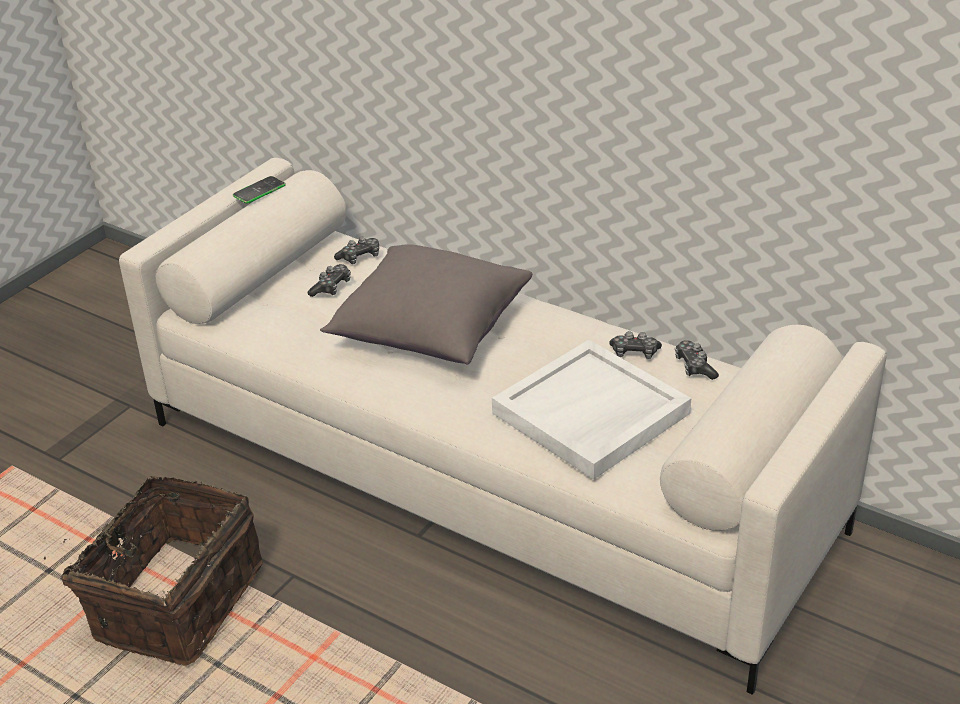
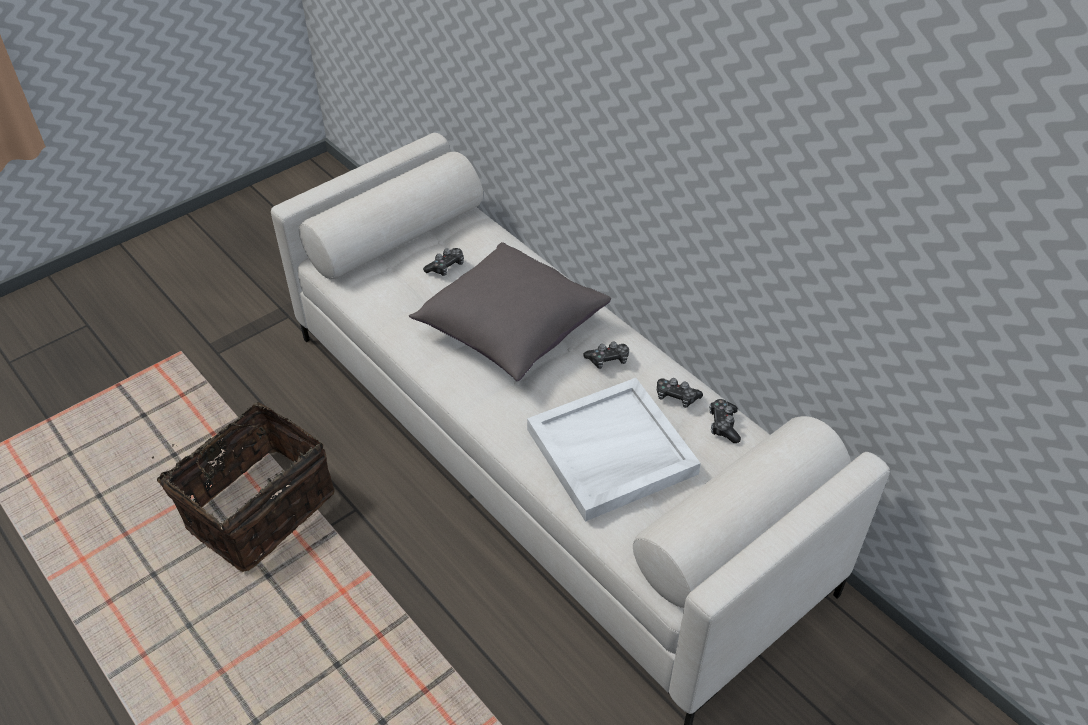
camera: 15 degrees right, 10 degrees up
phone [233,176,286,204] -> none
game controller [334,237,379,264] -> game controller moved to [583,342,629,369]

